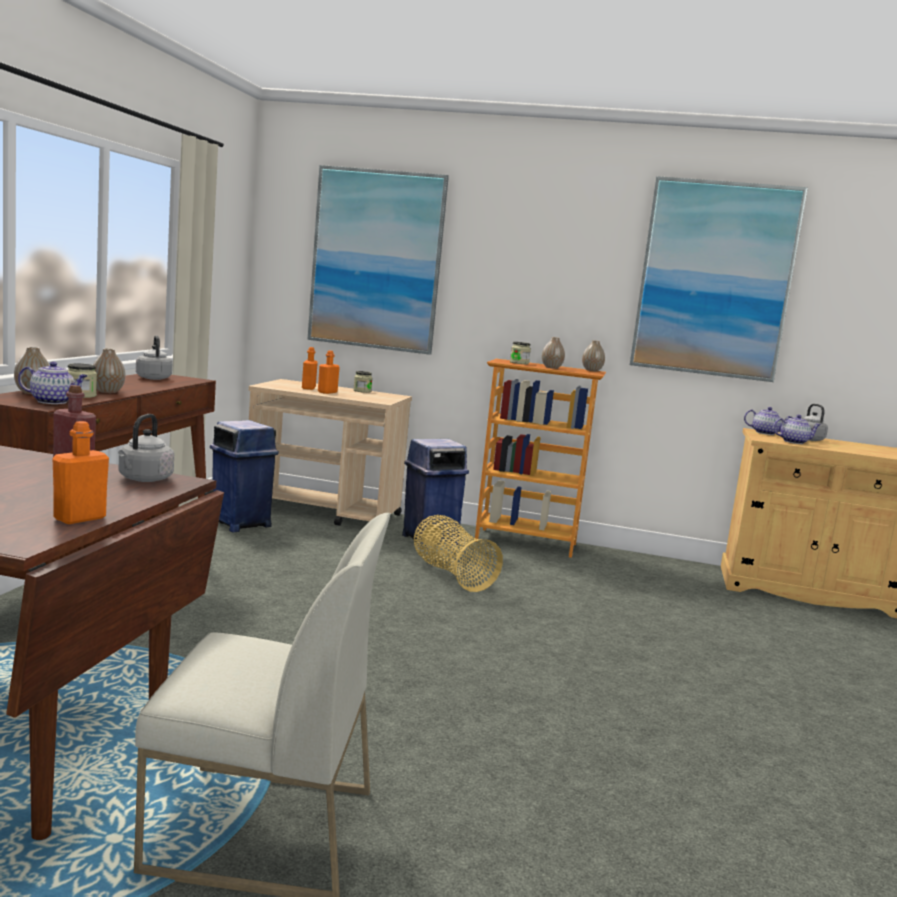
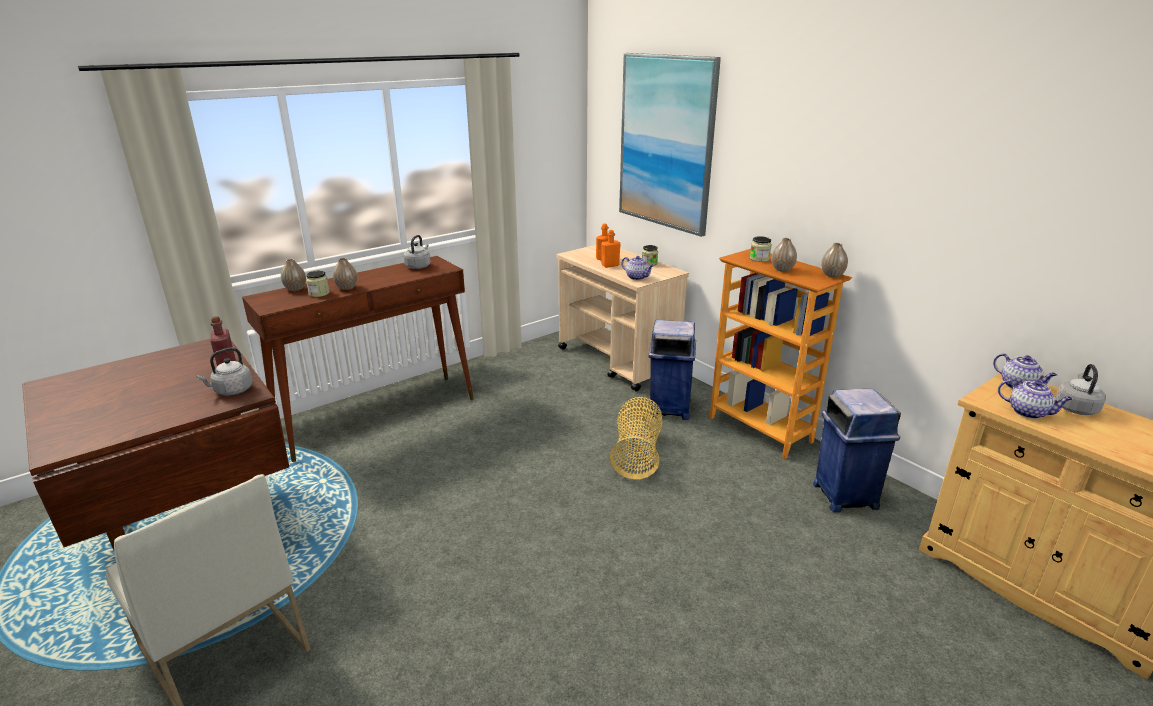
camera: 40 degrees right, 15 degrees up
teapot [18,361,87,404] -> teapot moved to [622,256,654,280]
orange bottle [52,421,109,524] -> none
blue trash can [210,420,279,532] -> blue trash can moved to [813,388,901,513]
picture [630,176,808,382] -> none

